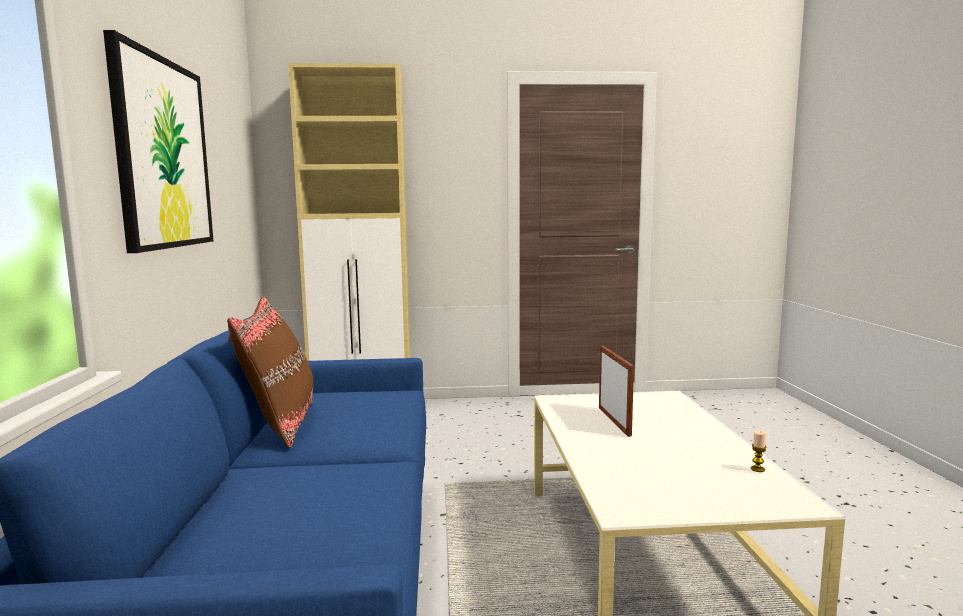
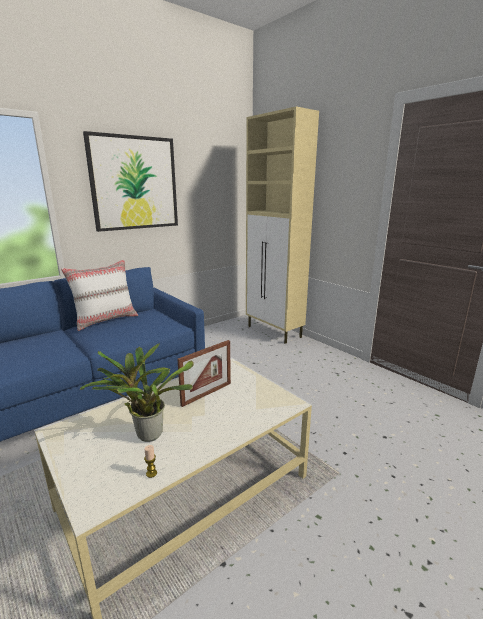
camera: 55 degrees right, 10 degrees up
brown pillow [227,296,314,448] -> white pillow [61,259,138,331]
none -> potted plant [80,343,194,442]

